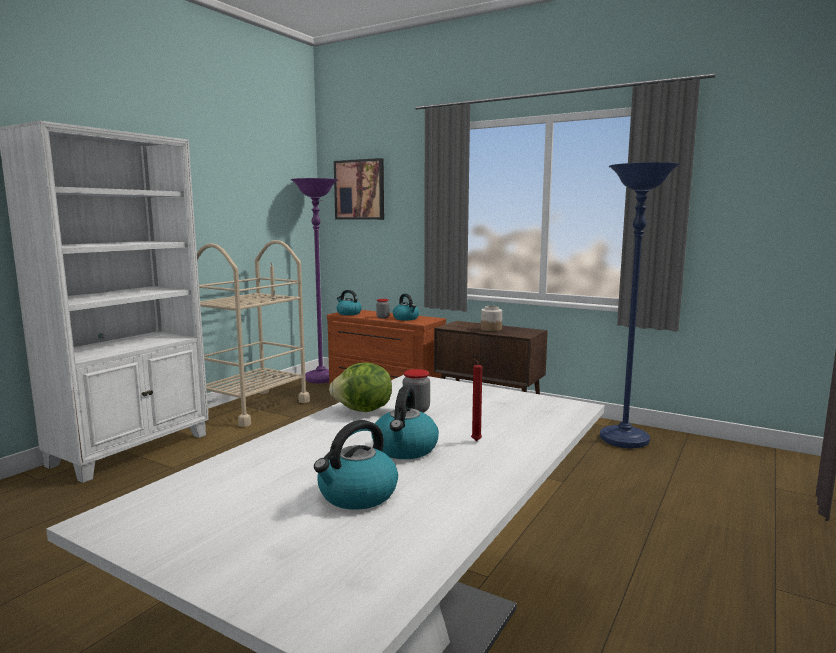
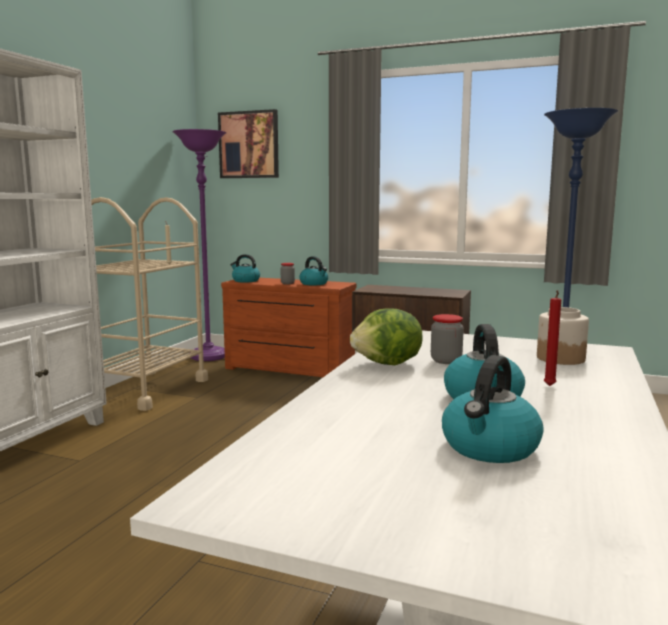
camera: 10 degrees left, 0 degrees up
jar [481,306,502,331] -> jar moved to [537,307,589,365]

